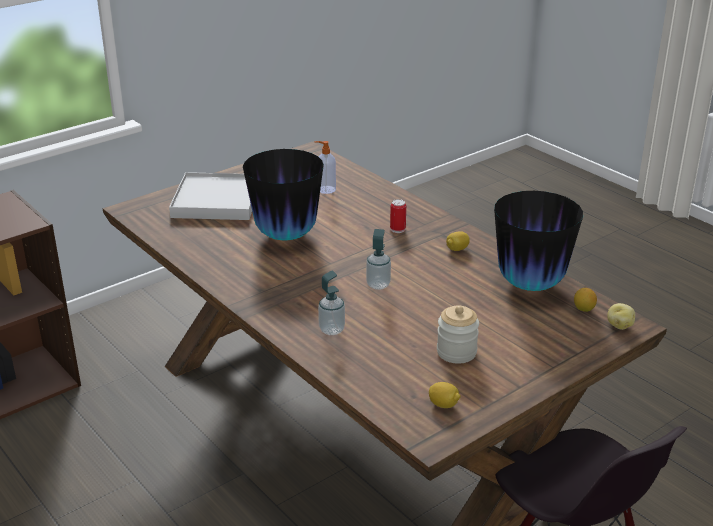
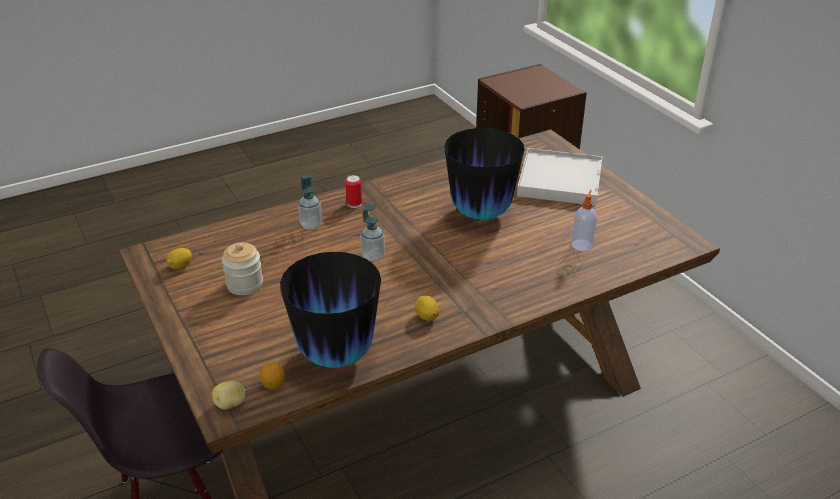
camera: 100 degrees right, 5 degrees up
can [390,199,406,233] -> can moved to [345,175,362,208]

